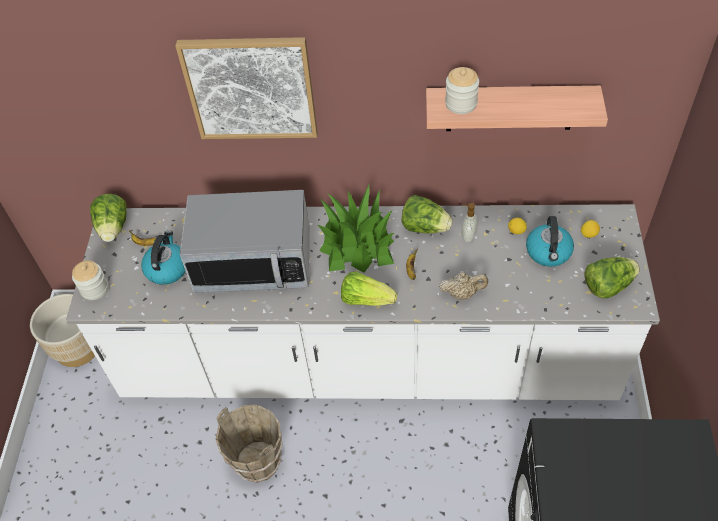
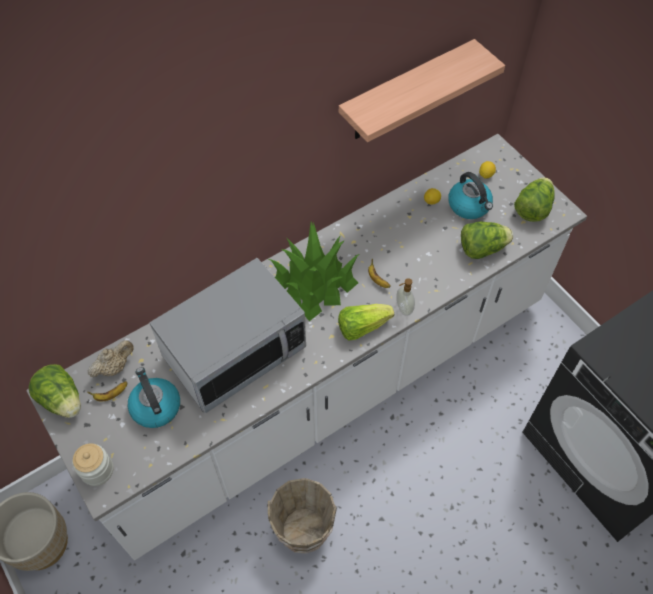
camera: 40 degrees left, 5 degrees up
picture [175,37,317,139] -> none
lettuce [402,195,453,233] -> lettuce moved to [461,221,513,259]
beige teapot [439,272,488,300] -> beige teapot moved to [88,340,134,377]
jar [445,67,479,114] -> none
soap dispenser [462,203,478,243] -> soap dispenser moved to [396,278,415,316]

